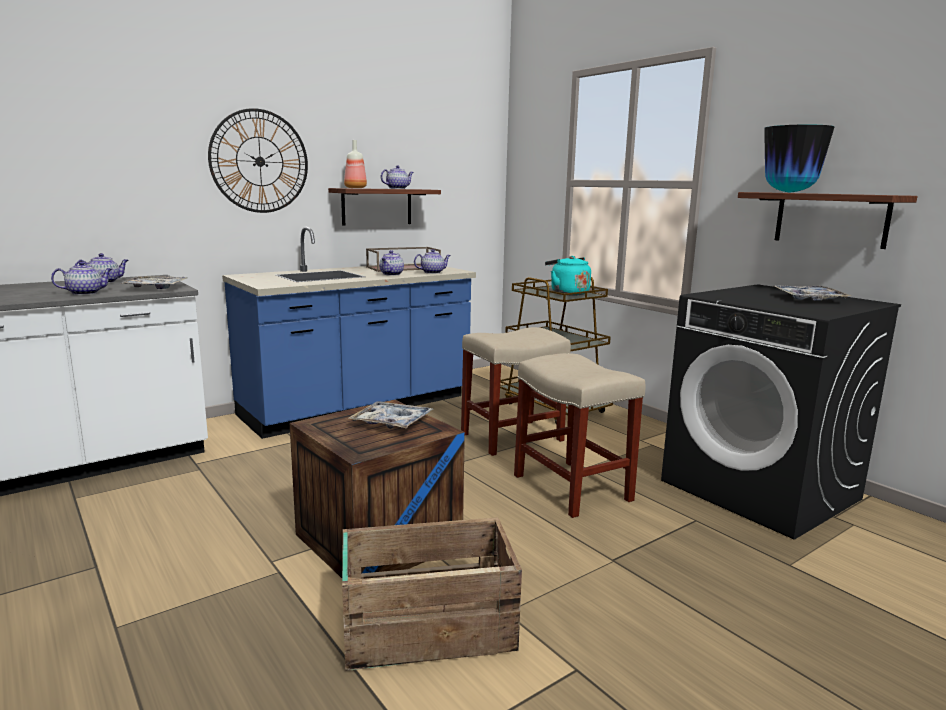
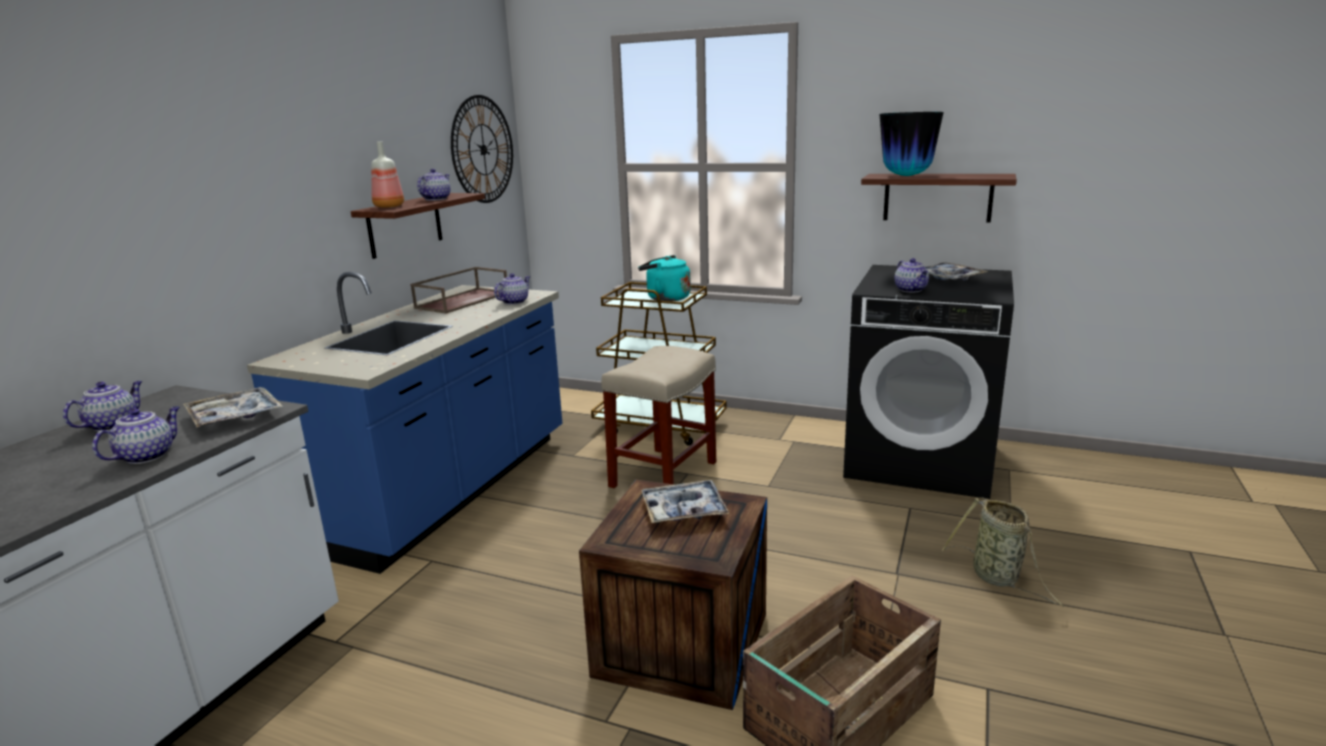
camera: 30 degrees left, 5 degrees up
wall clock [208,108,308,213] -> wall clock moved to [451,95,513,203]
teapot [379,250,404,276] -> teapot moved to [894,258,929,293]
beige stool [514,353,646,518] -> none
none -> basket [942,497,1064,607]

